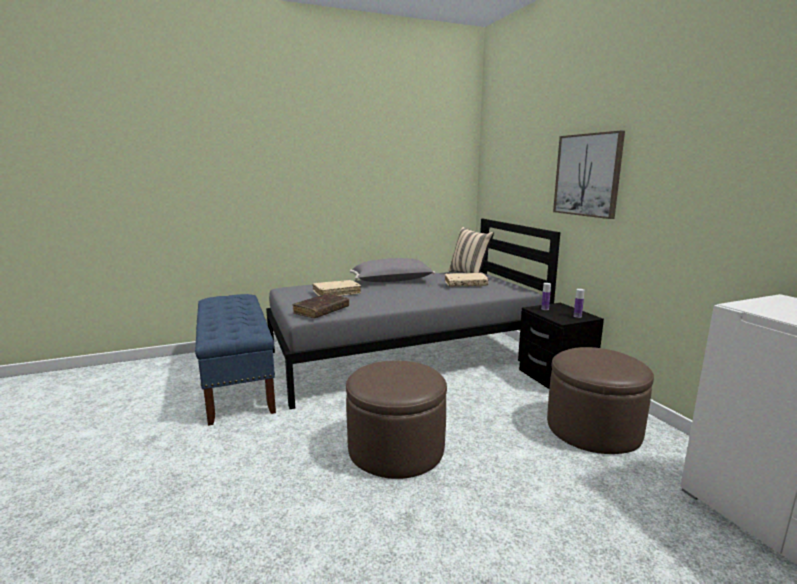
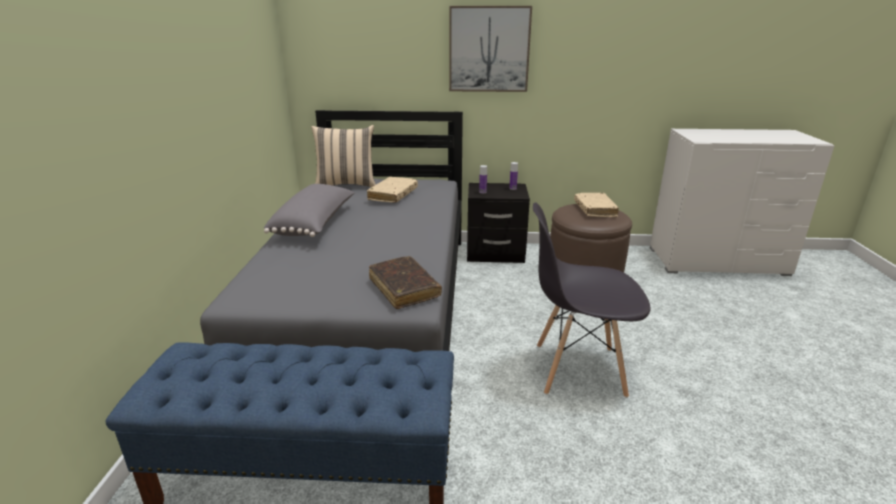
camera: 65 degrees left, 10 degrees up
beige book [313,280,361,296] -> beige book moved to [574,193,619,217]
brown ottoman [346,361,447,479] -> grey chair [533,202,651,398]

